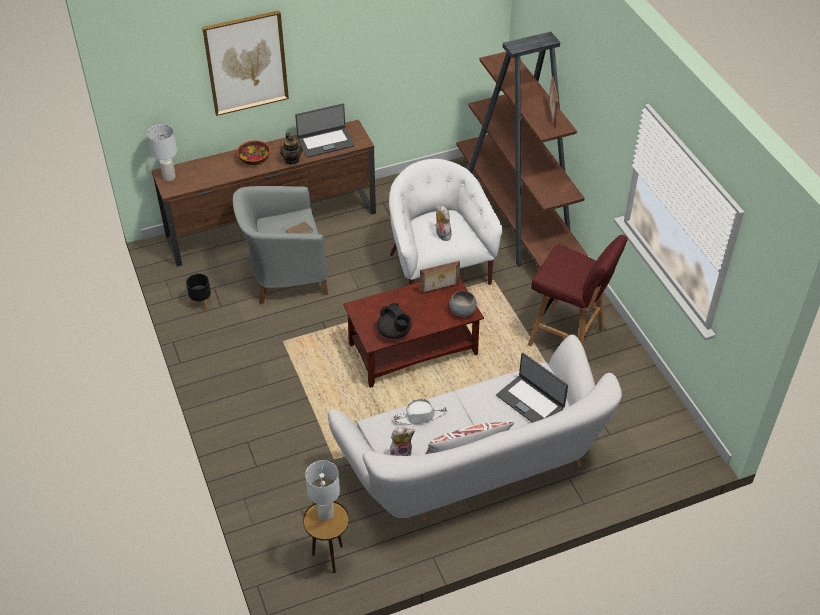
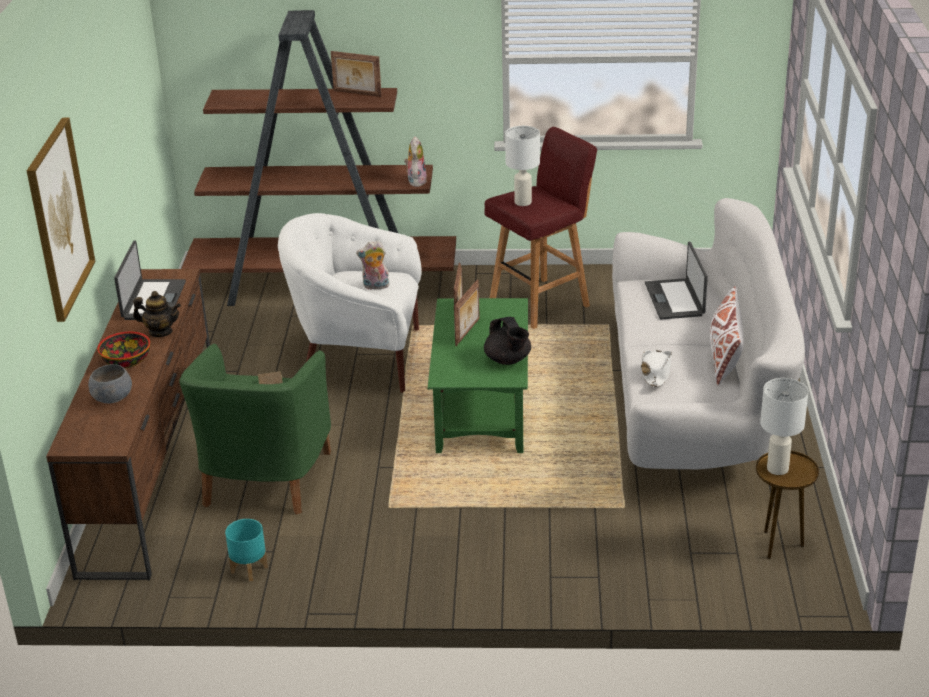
camera: 65 degrees left, 15 degrees down
white table lamp [147,124,177,181] -> white table lamp moved to [505,126,540,206]
black planter [186,273,212,310] -> turquoise planter [225,519,268,582]
grey armchair [233,186,328,305] -> green armchair [179,344,331,515]
brown coffee table [343,277,484,388] -> green coffee table [428,298,528,453]
black teapot [377,303,412,339] -> black teapot turned 75 degrees clockwise [484,317,531,365]
plush toy [390,427,415,456] -> plush toy moved to [404,136,427,187]
grey bowl [449,291,477,317] -> grey bowl moved to [88,364,132,403]
laptop [496,353,568,423] -> laptop turned 105 degrees clockwise [645,242,708,319]
none -> picture frame [454,279,480,346]

